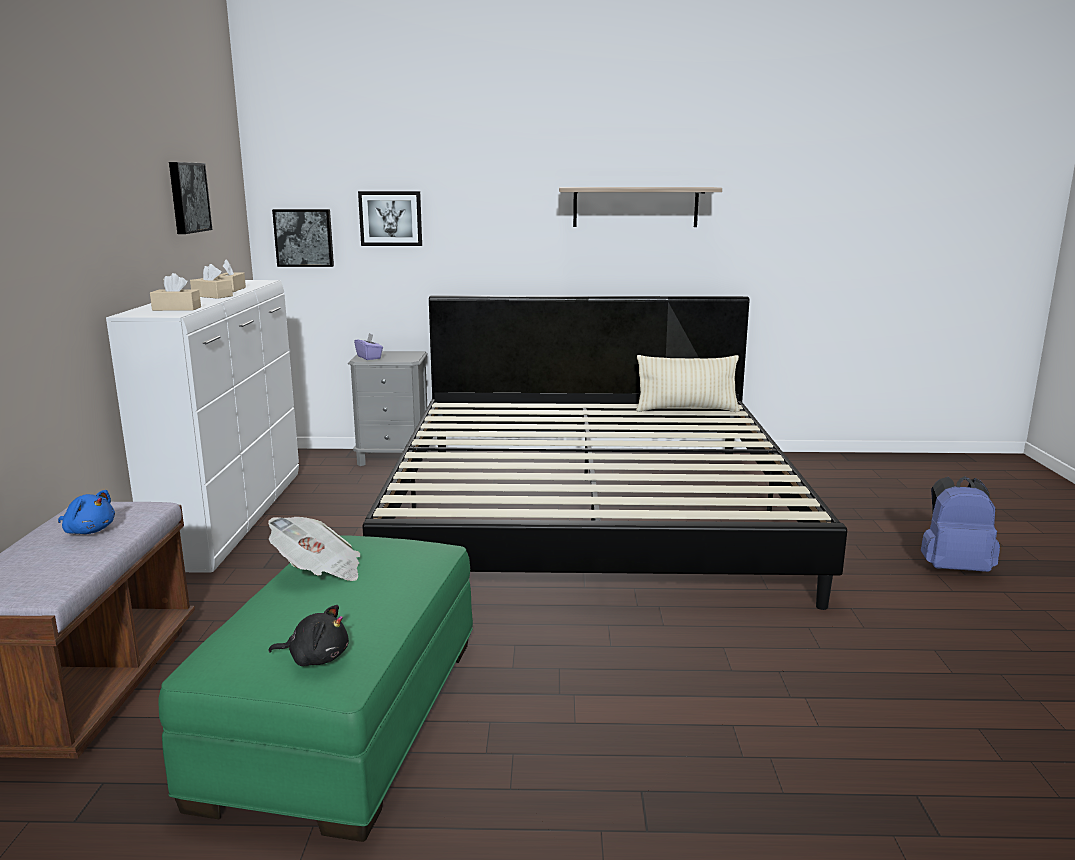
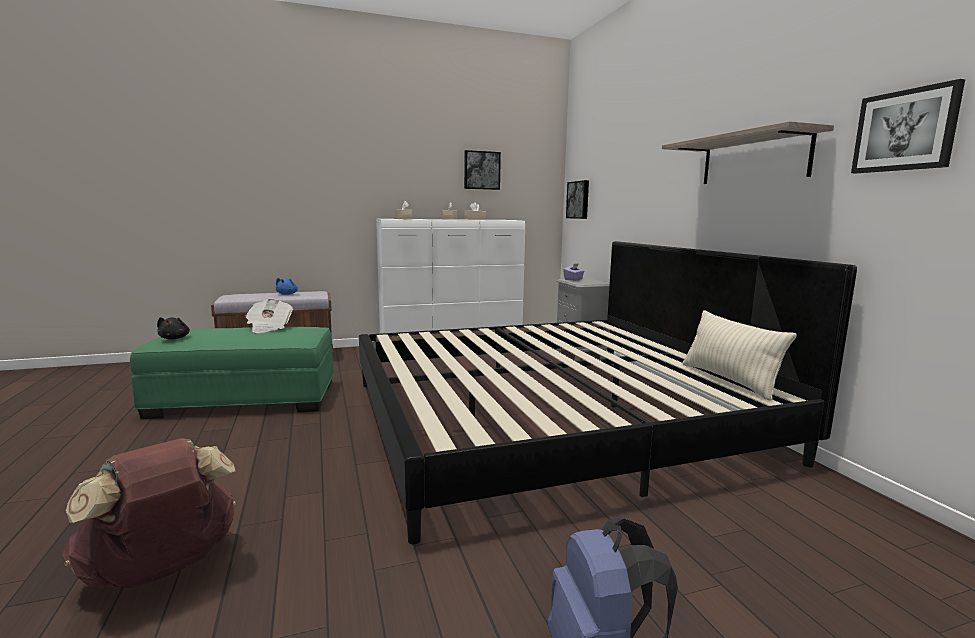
camera: 70 degrees right, 5 degrees down
picture [358,191,422,246] -> picture moved to [851,79,965,173]
none -> brown backpack [62,438,236,588]

